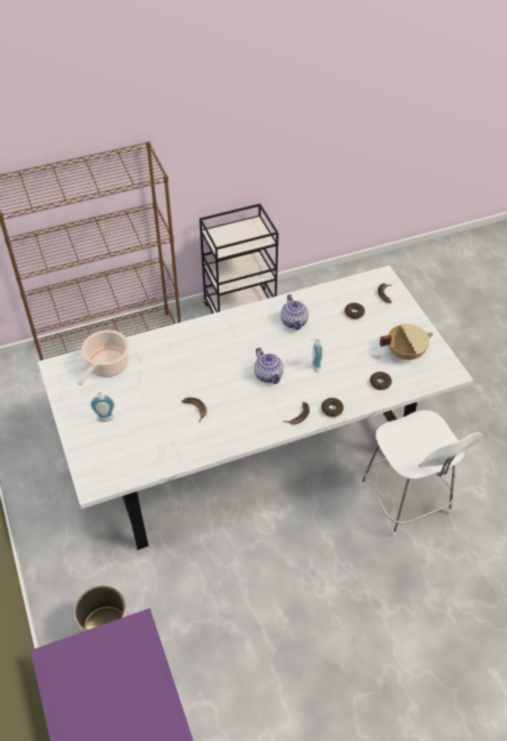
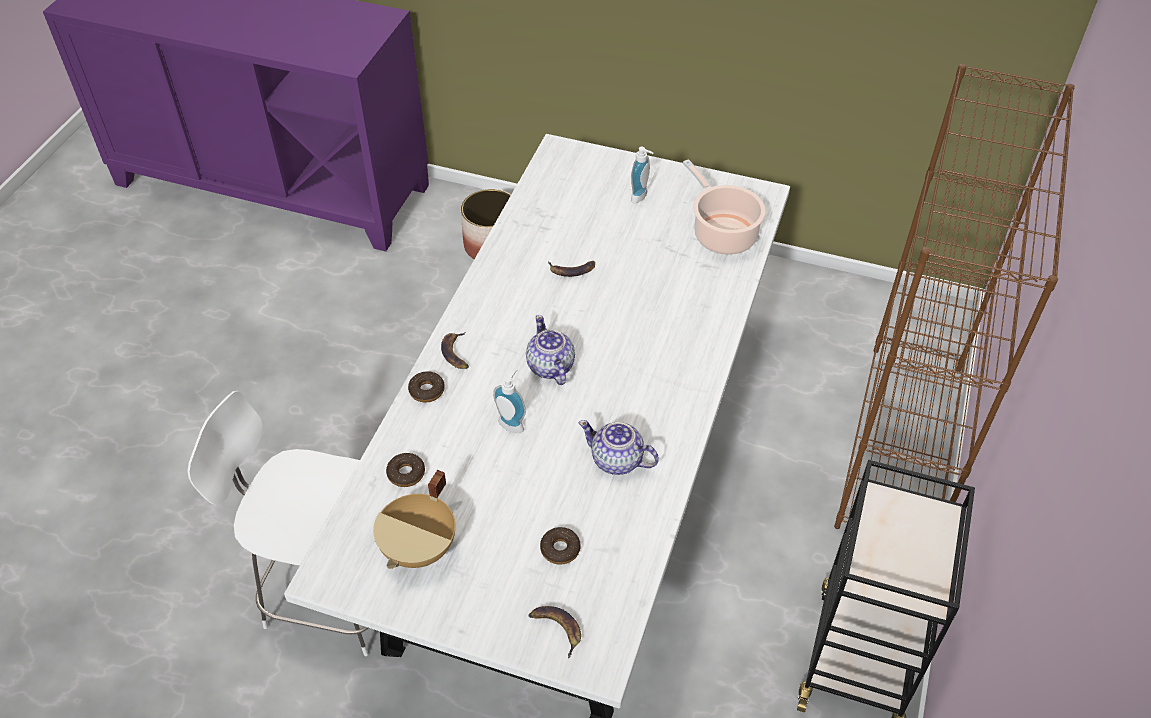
camera: 130 degrees right, 0 degrees up
teapot [254,348,284,384] -> teapot turned 60 degrees clockwise [526,315,575,385]

